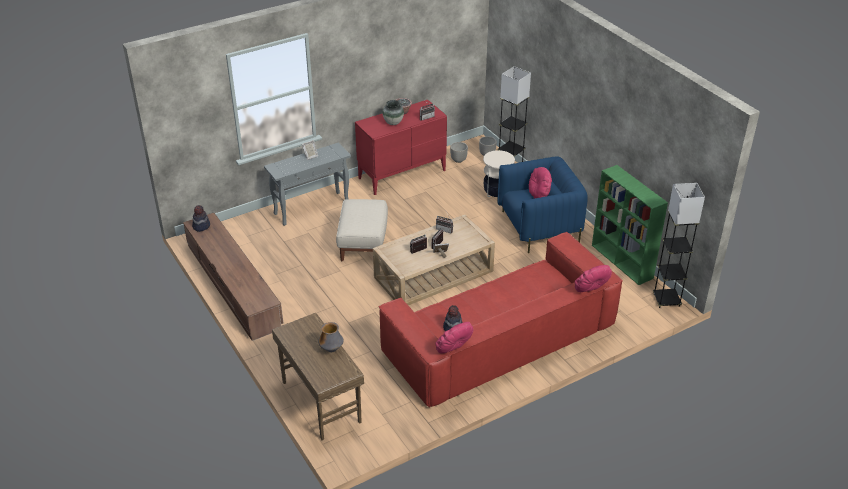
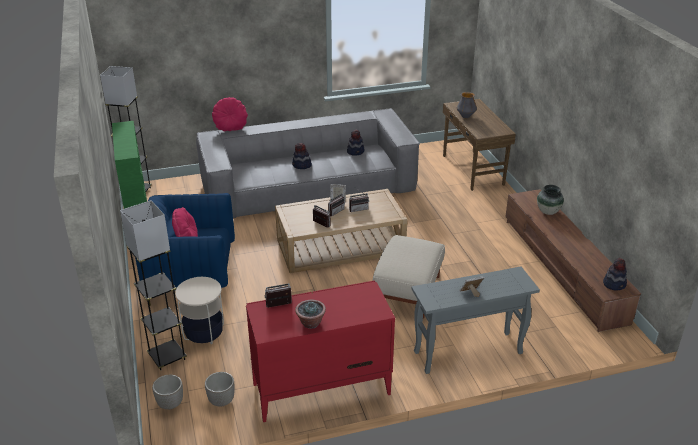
camera: 165 degrees left, 5 degrees down
red sofa [378,232,623,408] -> grey sofa [196,108,420,218]
vase [382,100,404,125] -> vase moved to [537,185,564,215]
pink pillow [436,322,474,354] -> none
none -> hat [292,143,312,169]

